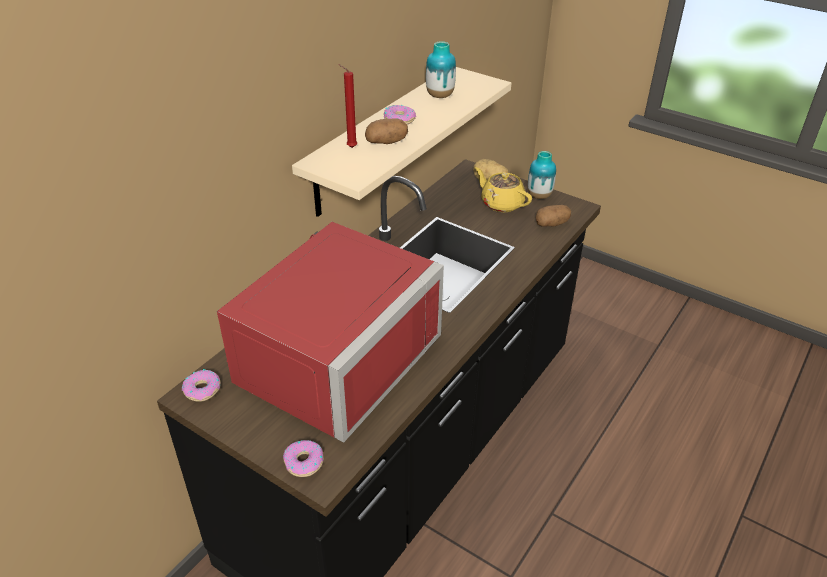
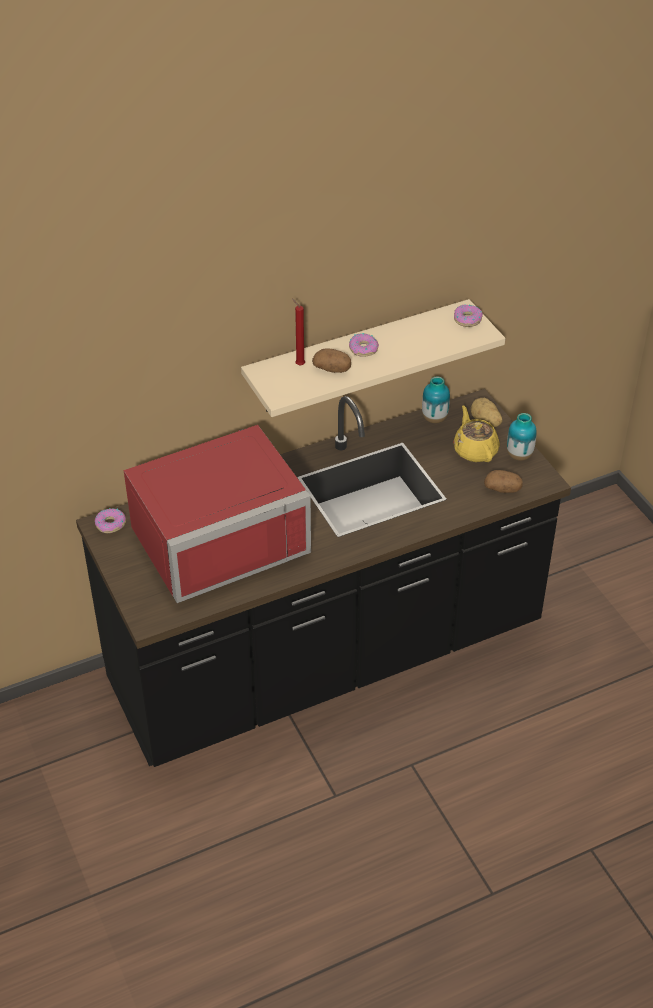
camera: 30 degrees right, 5 degrees up
donut [283,440,323,477] -> donut moved to [454,305,483,327]
vase [426,41,456,98] -> vase moved to [422,377,450,423]

